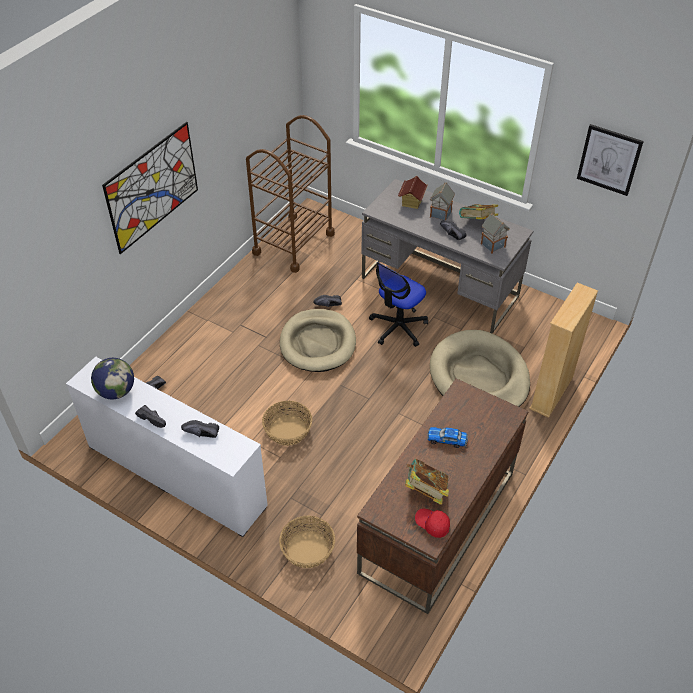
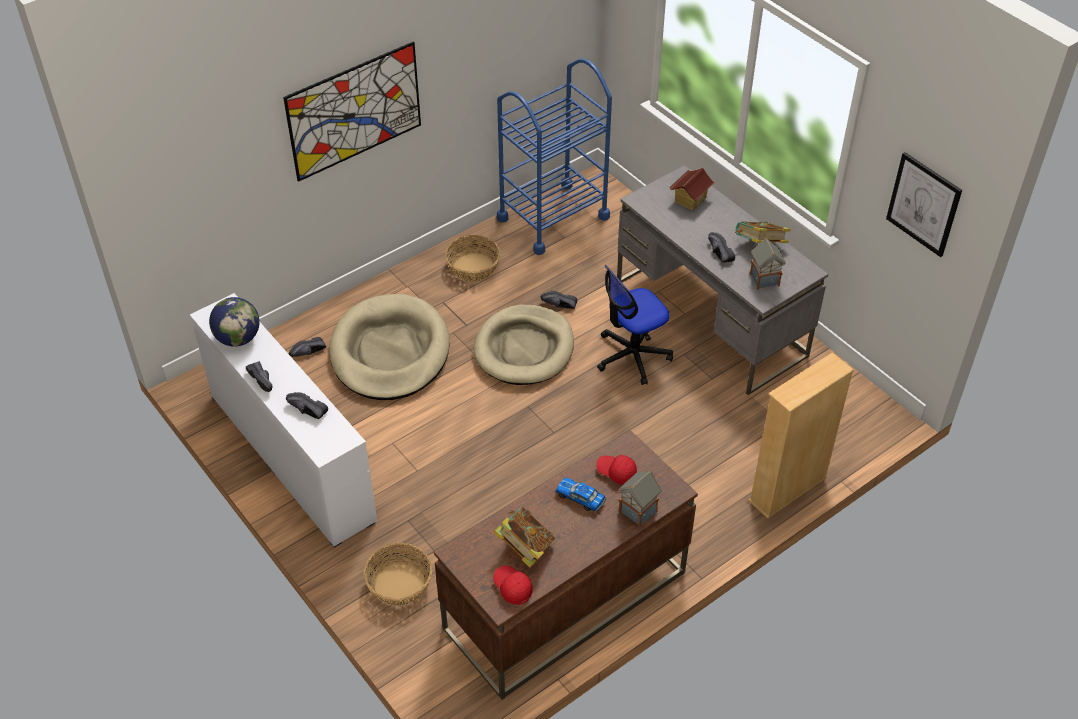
camera: 20 degrees right, 0 degrees up
brown cart [246,115,335,273] -> blue cart [497,59,612,255]
basket [262,401,312,446] -> basket moved to [445,235,501,282]
toy house [430,182,455,220] -> toy house moved to [618,470,662,528]
beige dog bed [430,330,530,407] -> beige dog bed moved to [329,294,450,400]
none -> red cap [596,455,637,485]

